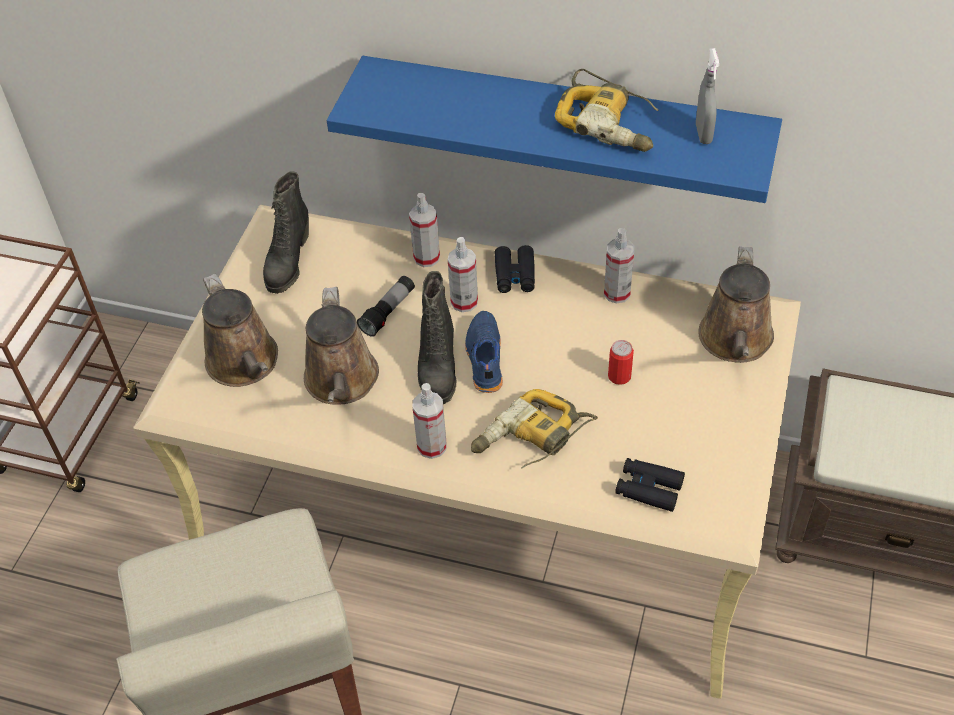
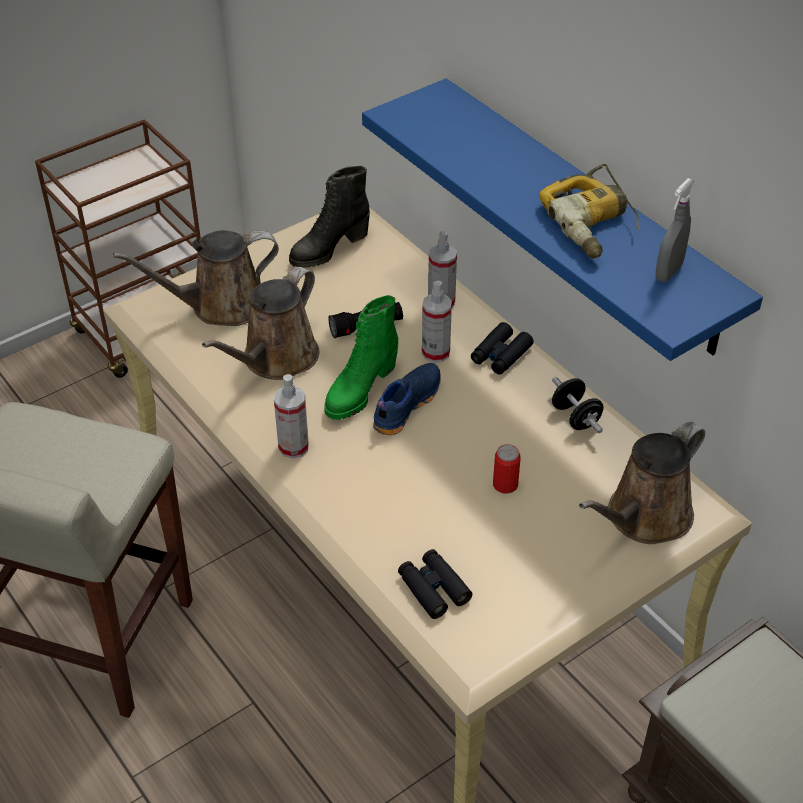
camera: 35 degrees right, 5 degrees down
brown watering can [202,274,278,387] -> brown watering can turned 60 degrees clockwise [113,230,279,326]
black boot [418,271,457,404] -> green boot [325,295,398,420]
power drill [471,389,598,469] -> none
spray bottle [604,228,635,304] -> black dumbbell [552,377,603,433]

